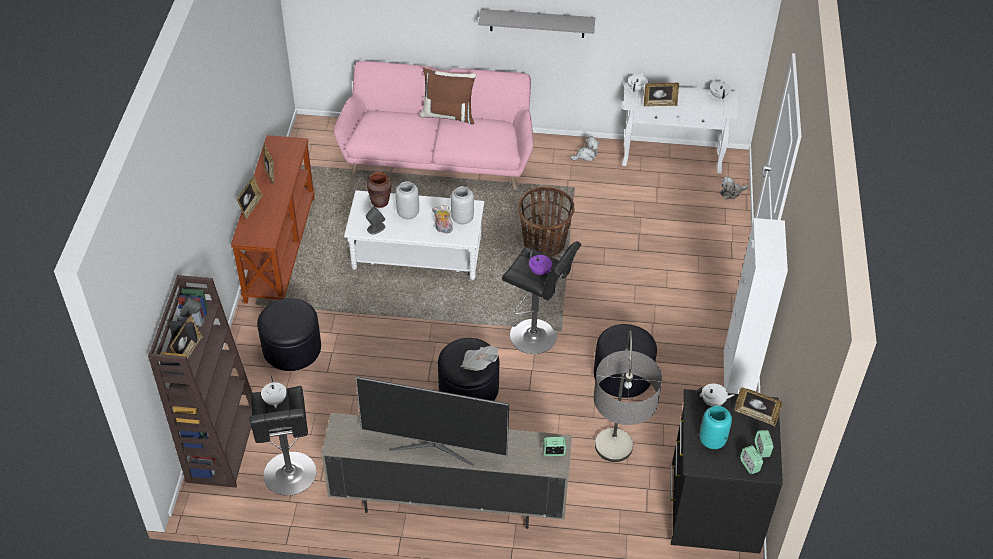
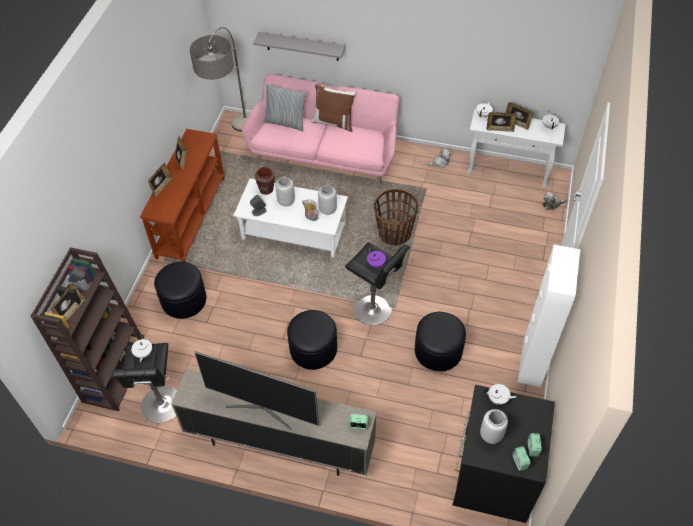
camera: 10 degrees right, 5 degrees up
newspaper [461,345,499,371] -> none
grey shelf [478,9,595,38] -> grey shelf moved to [253,32,346,61]
floor lamp [594,330,662,462] -> floor lamp moved to [190,27,249,132]
turquoise vase [700,406,732,449] -> grey vase [480,409,508,444]
picture frame [734,387,782,427] -> picture frame moved to [505,102,533,130]
none -> pillow [263,83,307,132]

